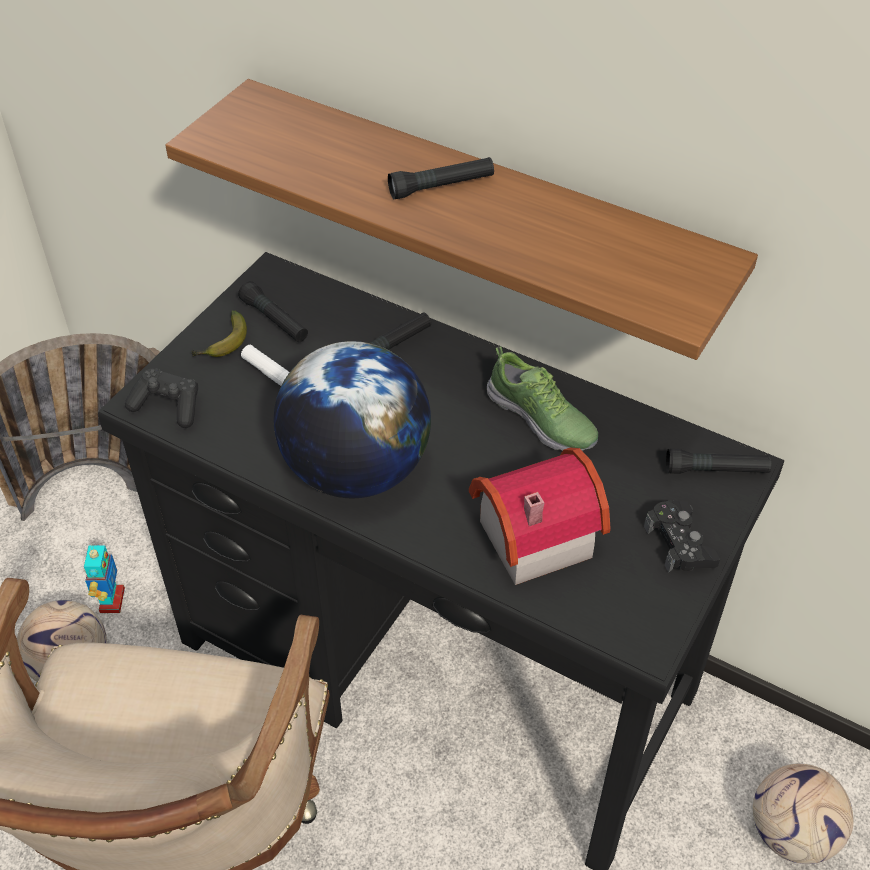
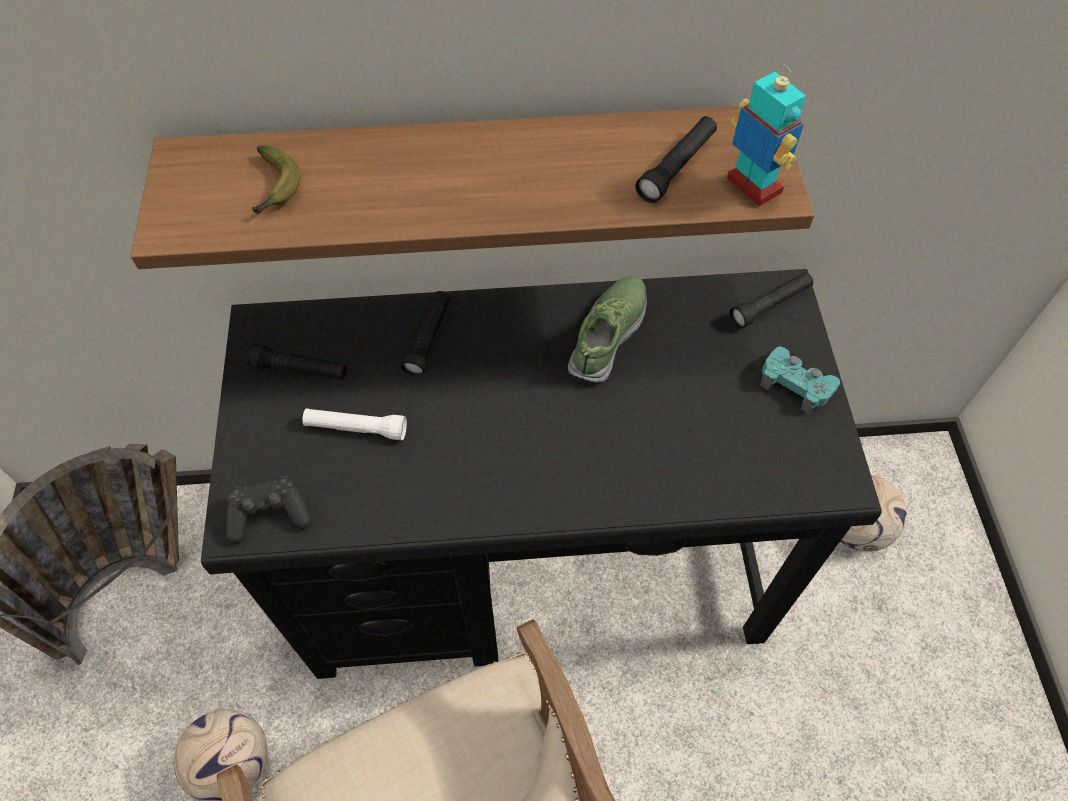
camera: 35 degrees left, 10 degrees up
toy robot [84,544,125,613] -> toy robot moved to [727,64,806,206]
banana [192,310,247,357] -> banana moved to [252,145,300,215]
globe [274,341,431,498] -> none
black flashlight [388,157,494,199] -> black flashlight moved to [635,116,717,203]
toy house [469,448,611,585] -> none
shoe [487,347,598,451] -> shoe turned 75 degrees counterclockwise [568,276,647,383]
black game controller [644,500,721,572] -> turquoise game controller [760,347,840,414]

